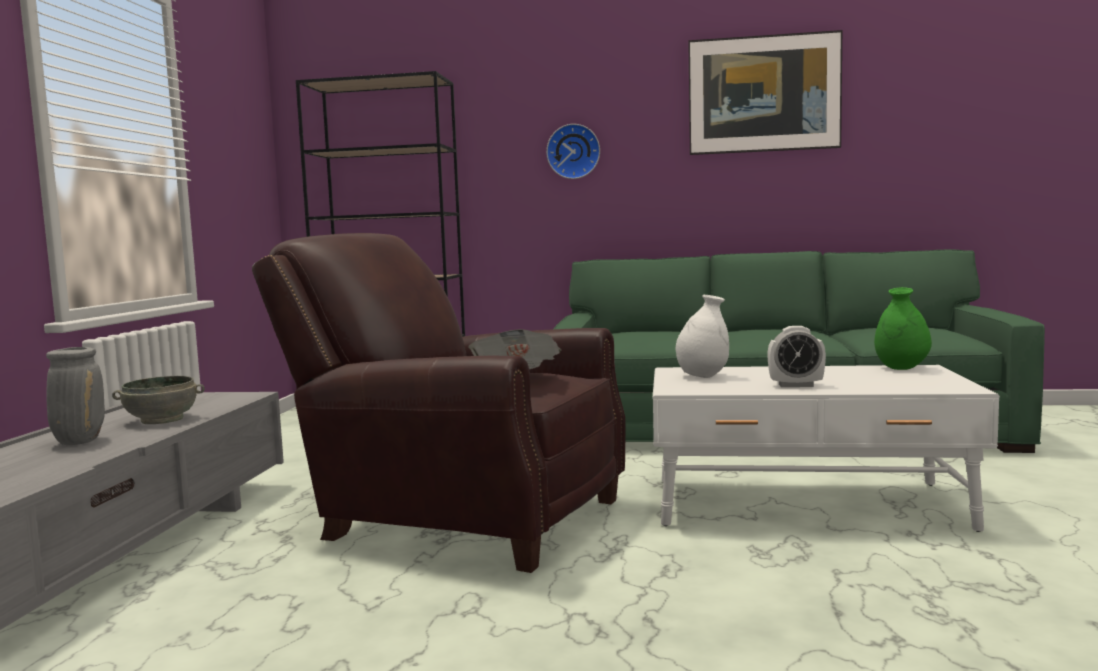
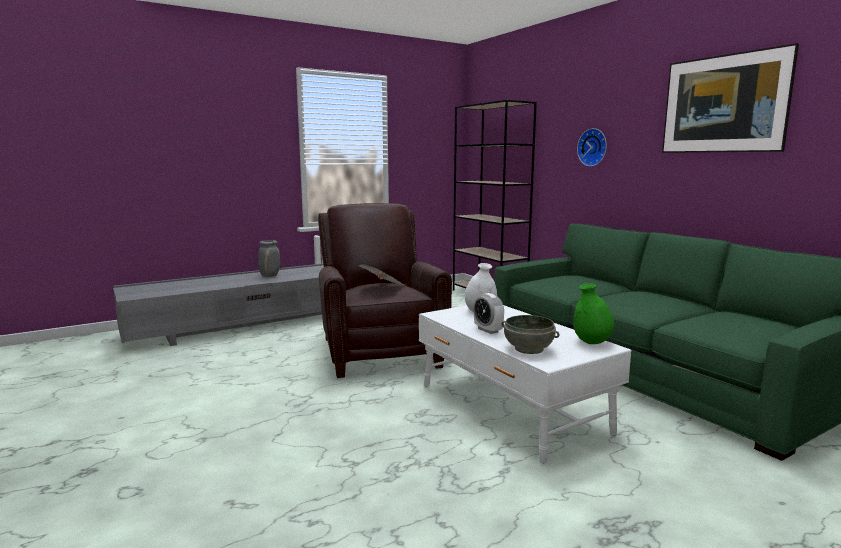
camera: 50 degrees right, 5 degrees up
grey bowl [112,376,205,424] -> grey bowl moved to [501,315,559,354]

